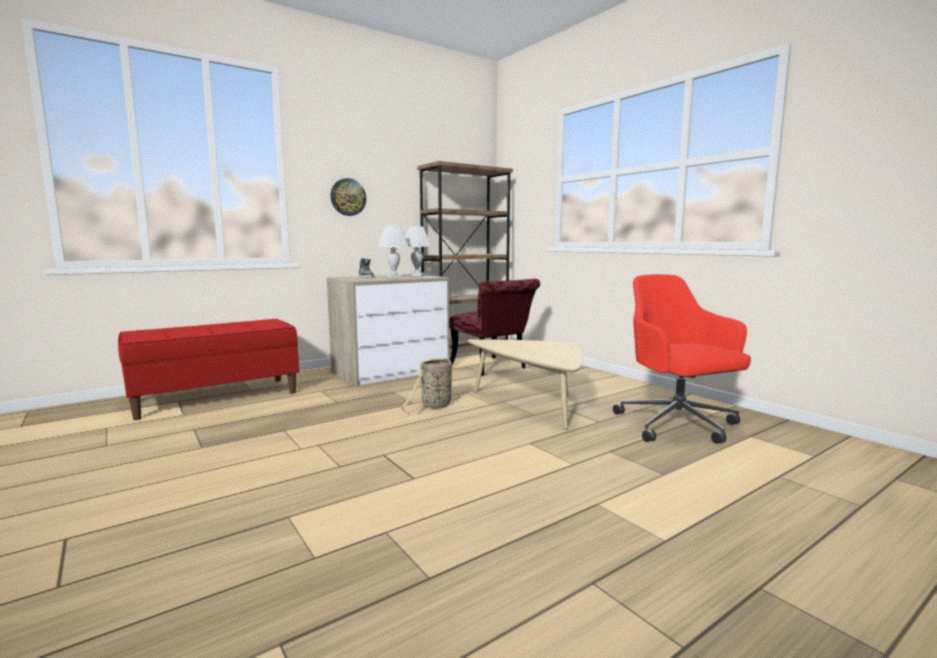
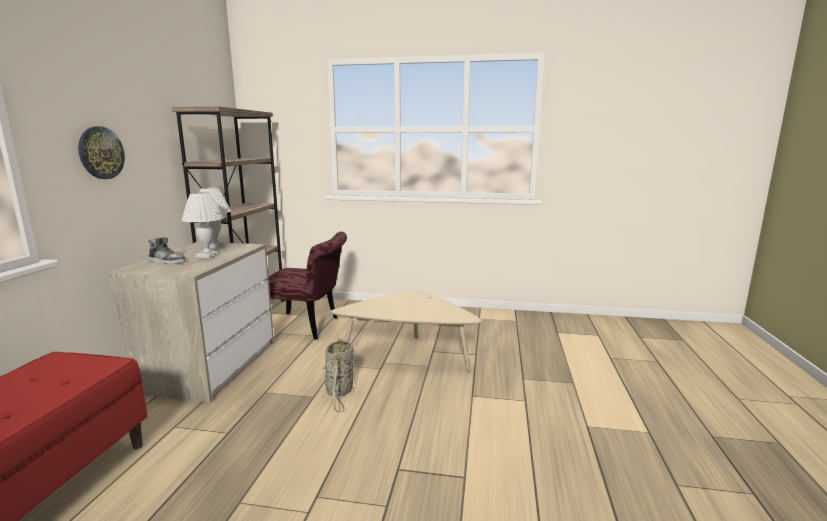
camera: 45 degrees left, 5 degrees up
red office chair [613,274,751,444] -> none

